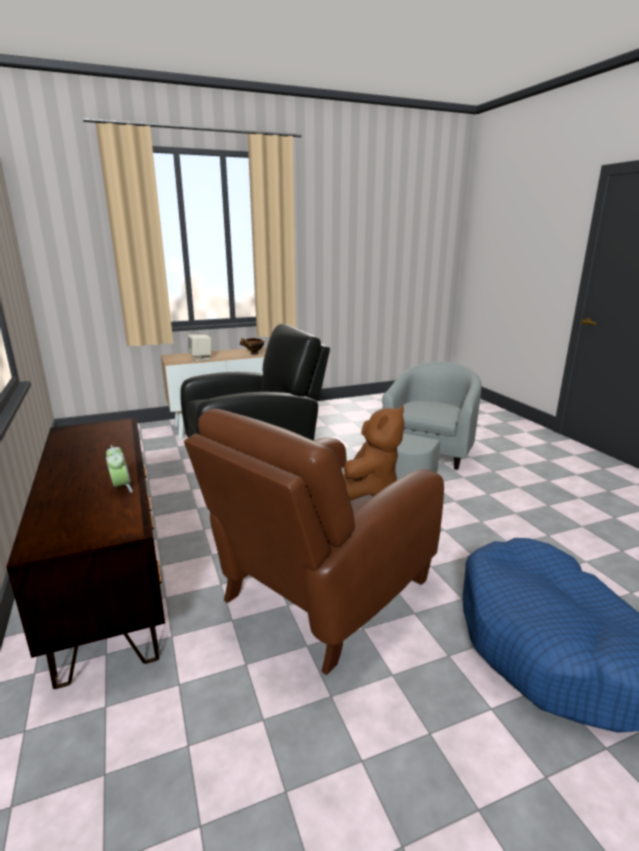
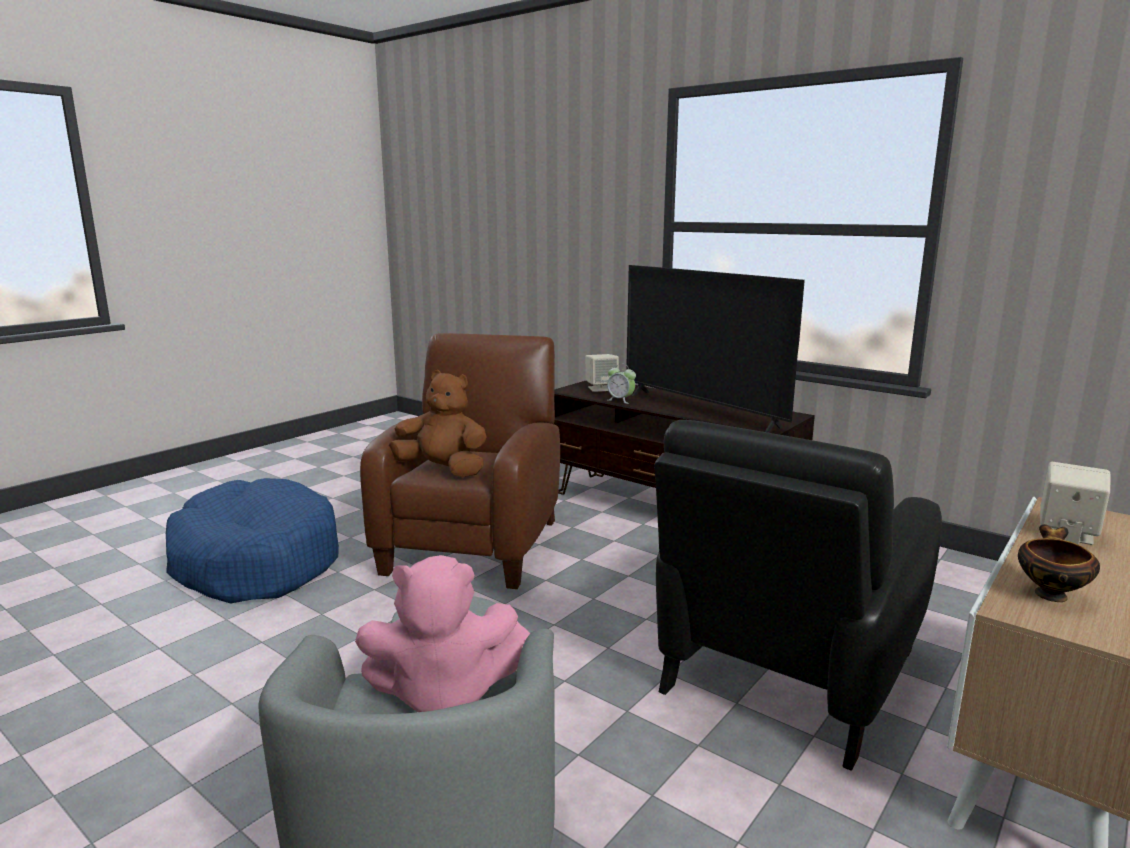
camera: 150 degrees right, 5 degrees down
brown plush toy [343,406,404,500] -> brown plush toy turned 105 degrees clockwise [389,370,487,477]
none -> pink plush toy [355,555,530,712]
none -> beige speaker [585,354,619,392]
none -> television [626,265,805,432]

